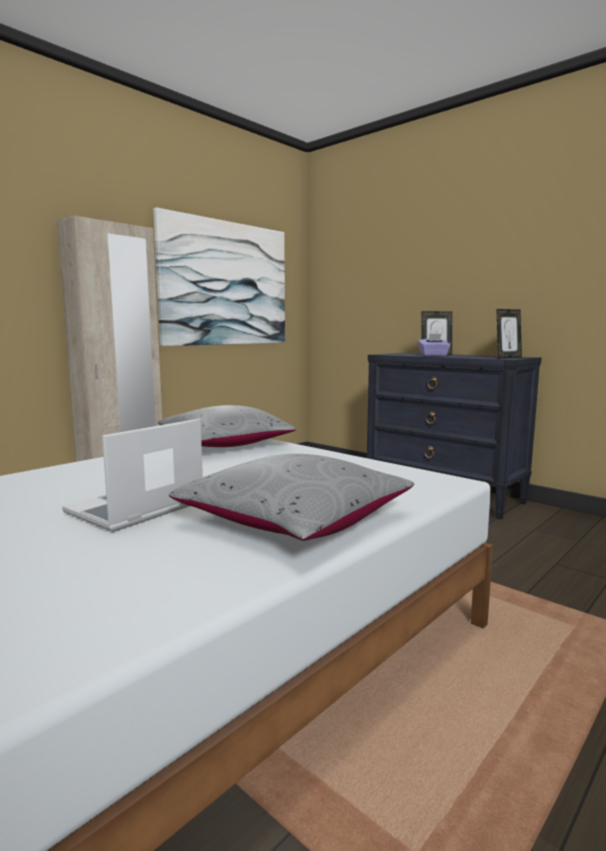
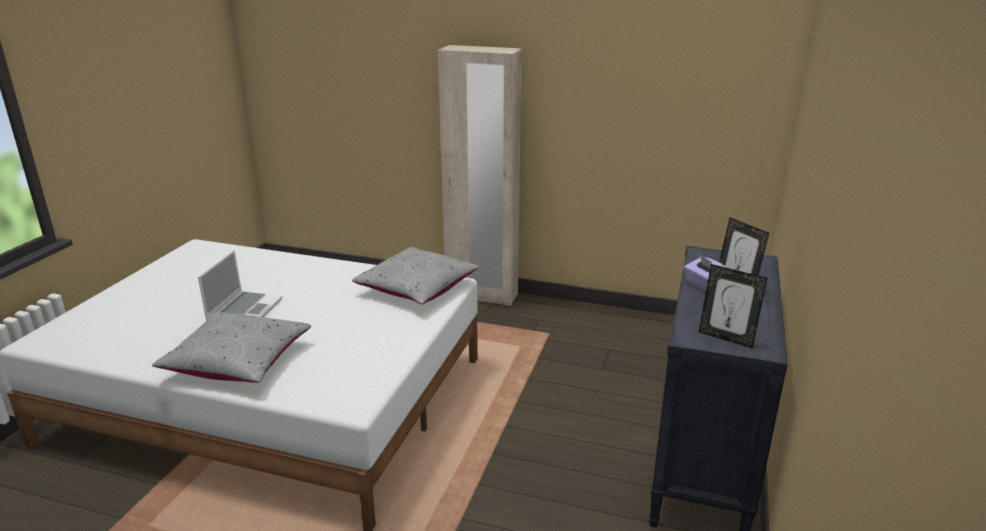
camera: 65 degrees right, 15 degrees up
laptop [62,419,203,532] -> laptop turned 90 degrees clockwise [198,250,283,321]
picture [153,207,285,346] -> none

